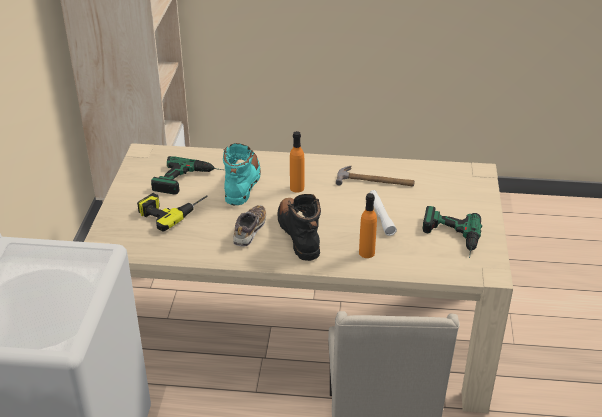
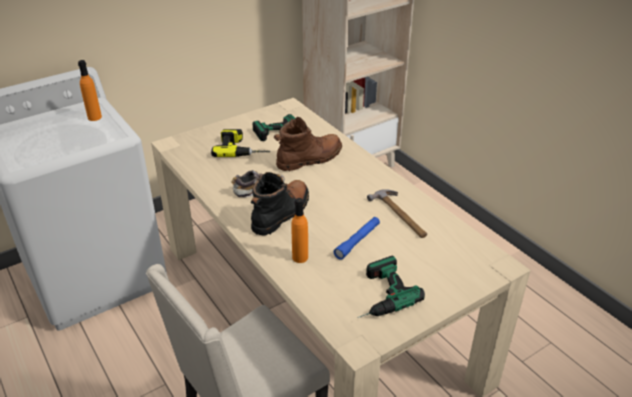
camera: 50 degrees right, 0 degrees up
turquoise boot [223,143,261,206] -> brown boot [274,117,342,172]
orange bottle [290,131,305,193] -> orange bottle moved to [78,60,102,121]
white flashlight [369,190,397,236] -> blue flashlight [334,217,380,260]

